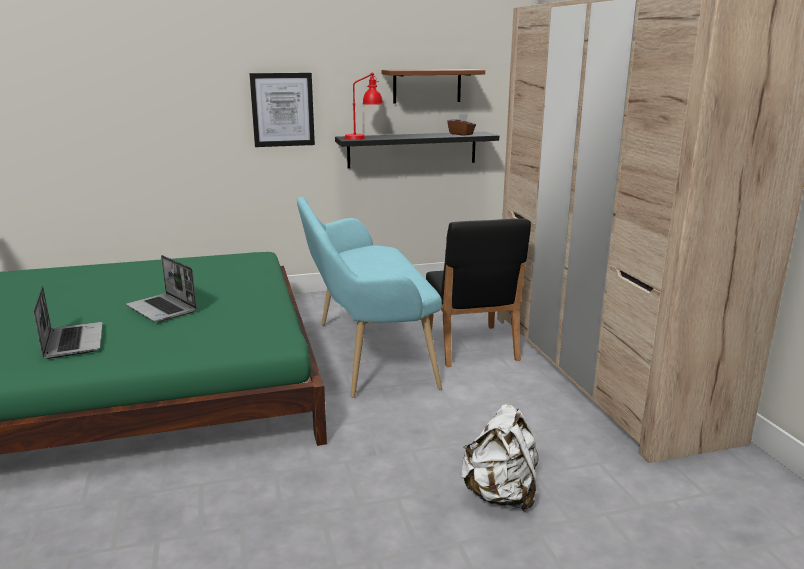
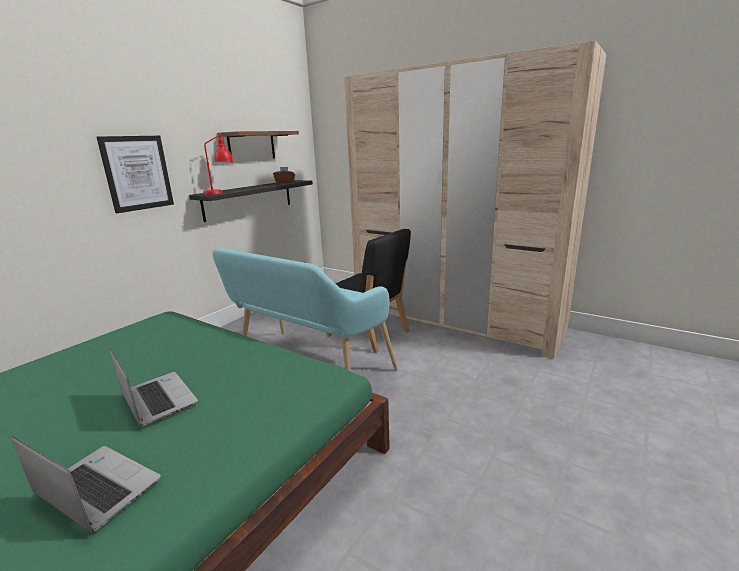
camera: 40 degrees left, 0 degrees up
laptop [126,255,197,322] -> laptop turned 135 degrees counterclockwise [110,348,198,427]
white backpack [461,404,538,512] -> none

